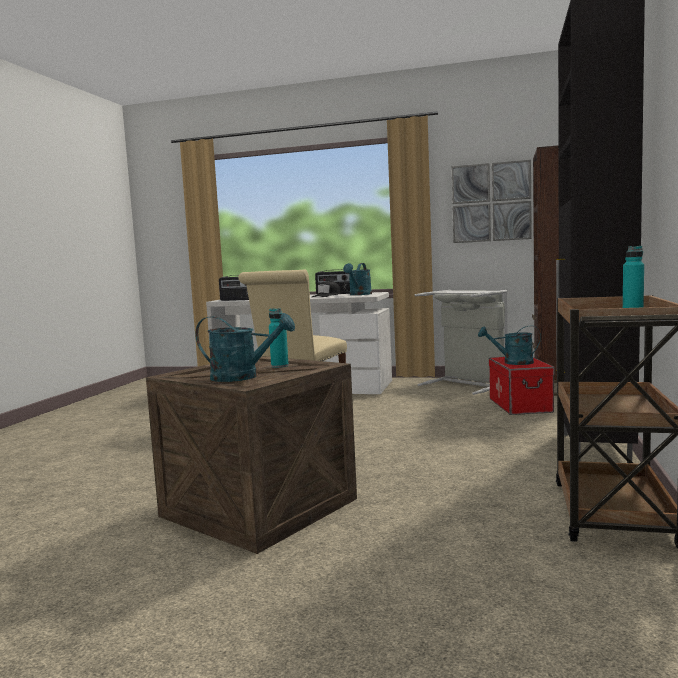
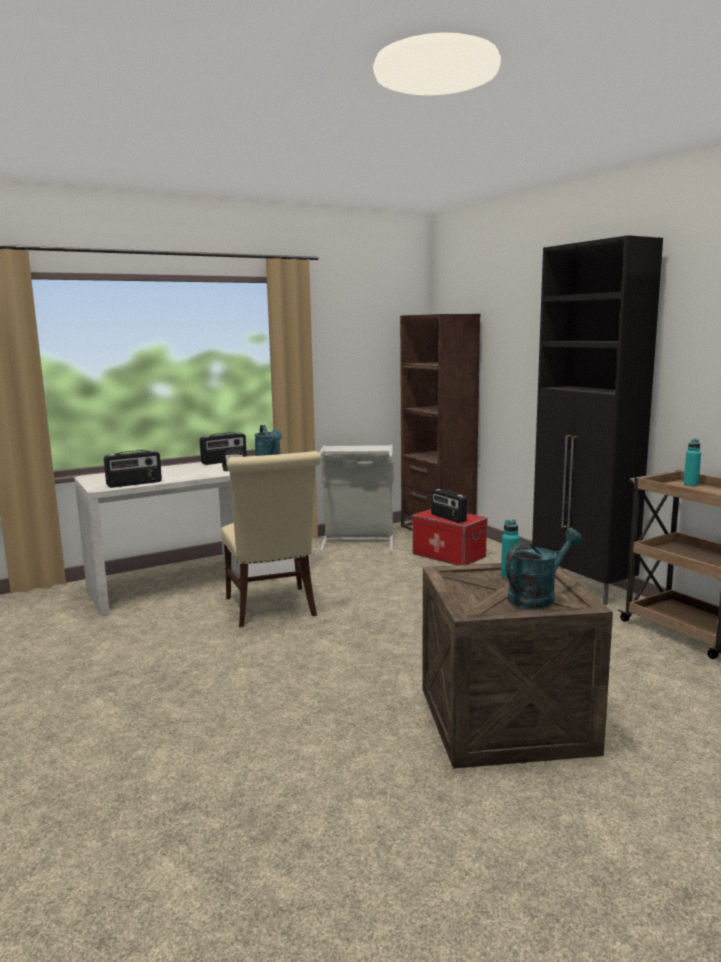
camera: 45 degrees left, 5 degrees up
picture [452,160,532,243] -> none
turquoise watering can [478,325,541,365] -> radio [431,489,467,523]

